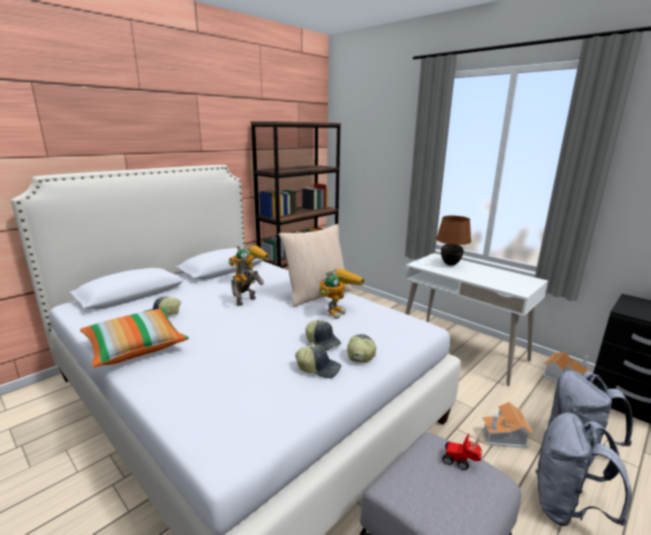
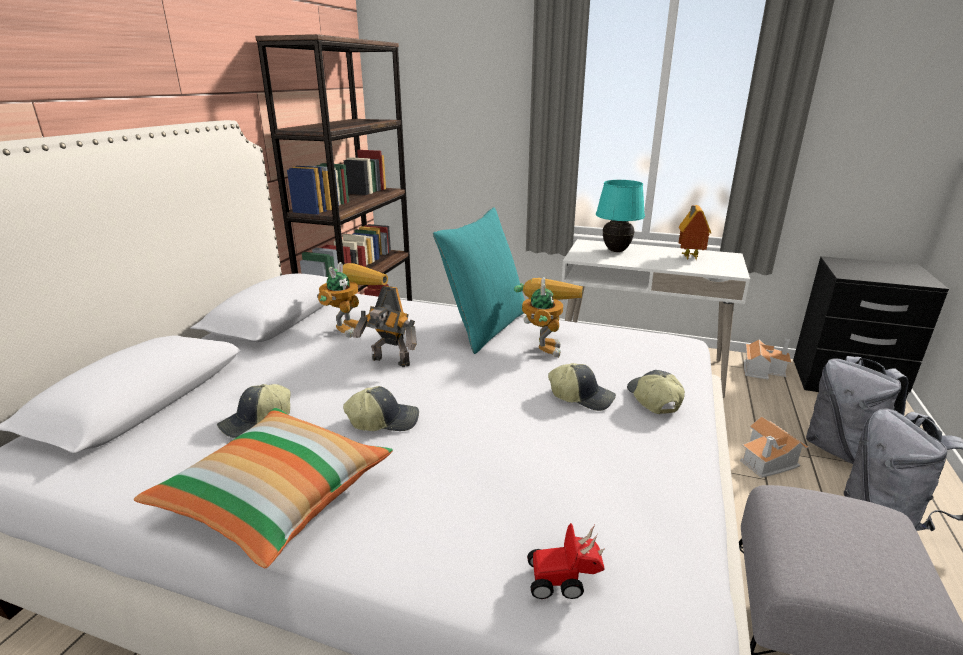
camera: 25 degrees left, 5 degrees up
toy robot [231,259,264,306] -> toy robot turned 105 degrees clockwise [353,286,417,367]
beige pillow [279,224,352,307] -> turquoise pillow [433,207,525,354]
cap [295,345,342,378] -> cap moved to [343,386,419,431]
brown table lamp [436,216,471,265] -> turquoise table lamp [596,180,645,252]
toy car [442,434,483,470] -> toy car moved to [527,523,605,599]
none -> toy house [678,205,711,260]

